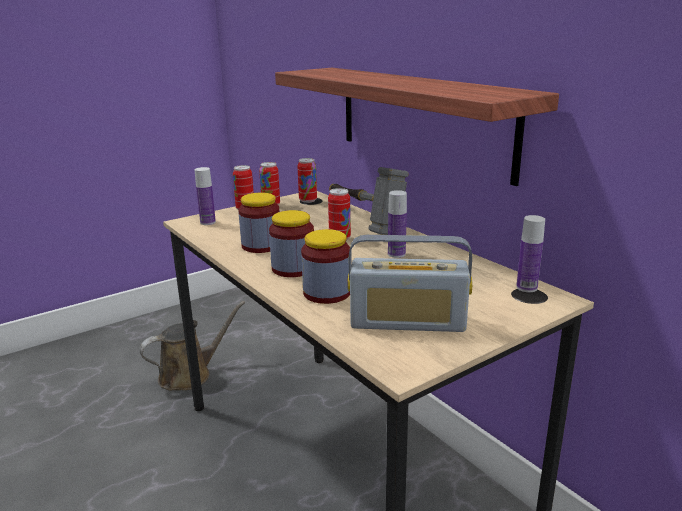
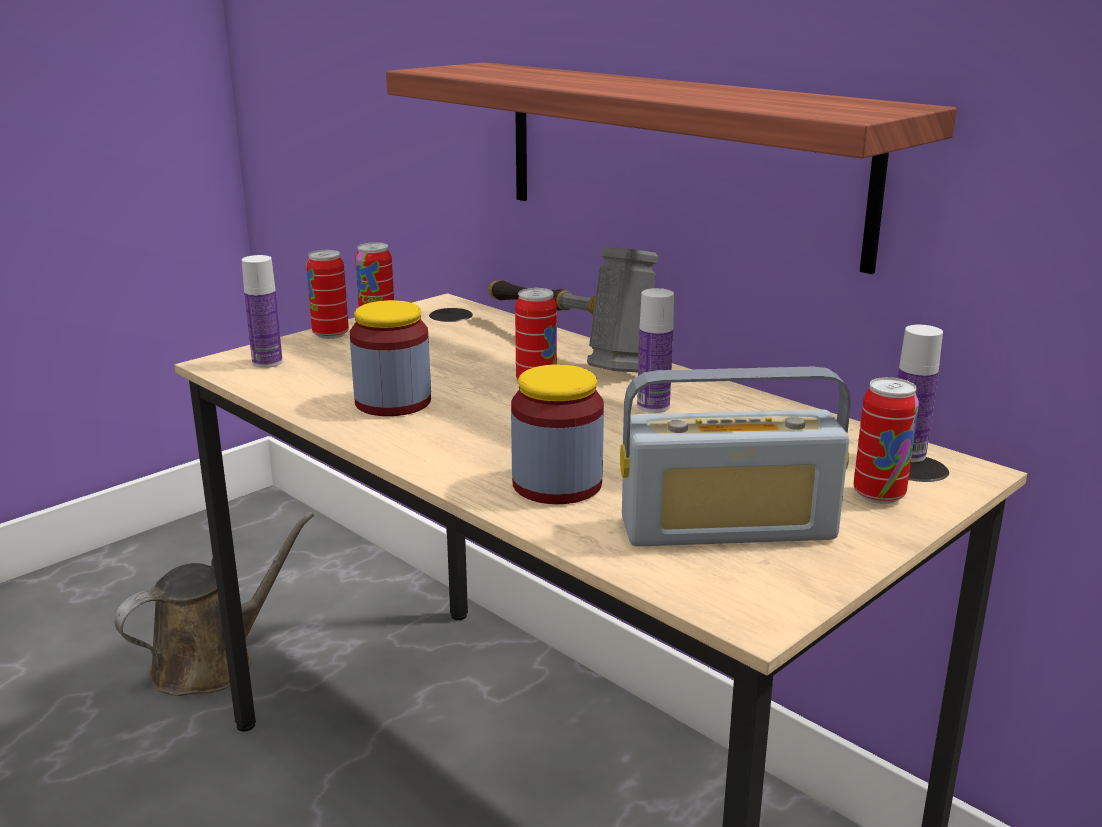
camera: 10 degrees left, 0 degrees up
jar [269,210,314,277] -> none
can [297,158,317,203] -> can moved to [853,377,919,504]

